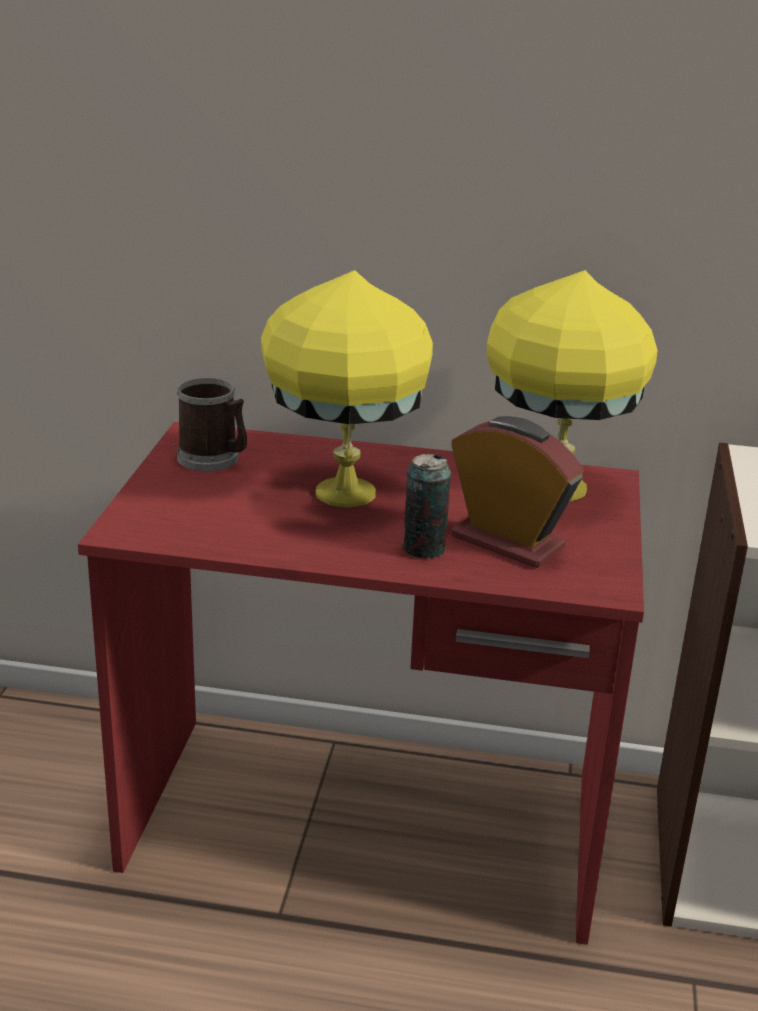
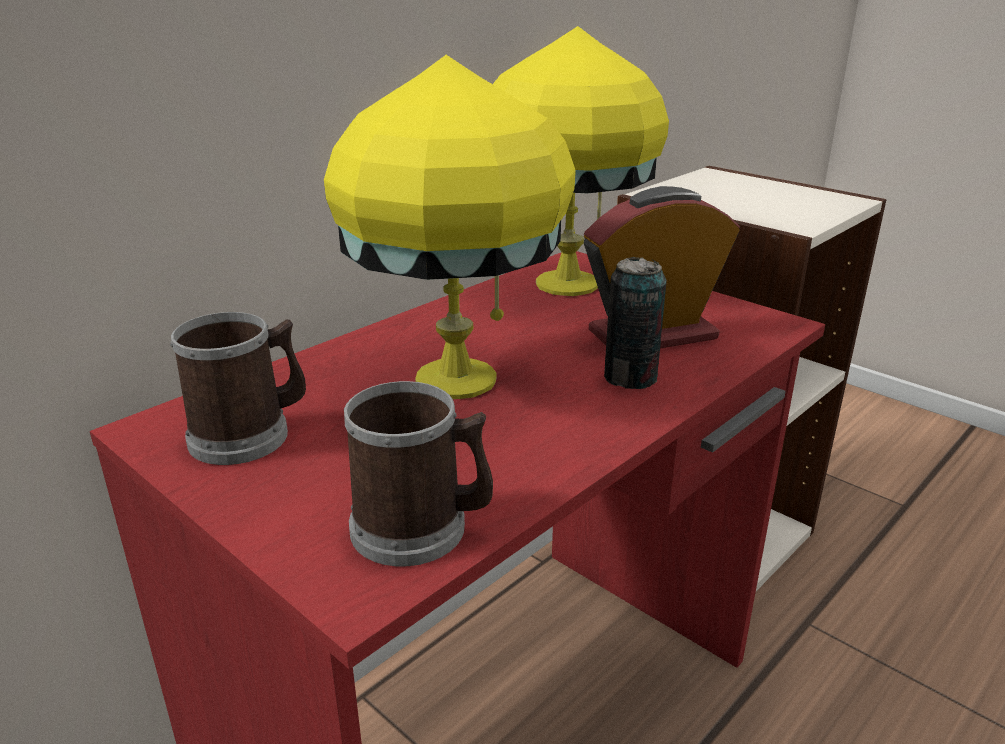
camera: 55 degrees left, 0 degrees up
none -> mug [344,381,493,566]

